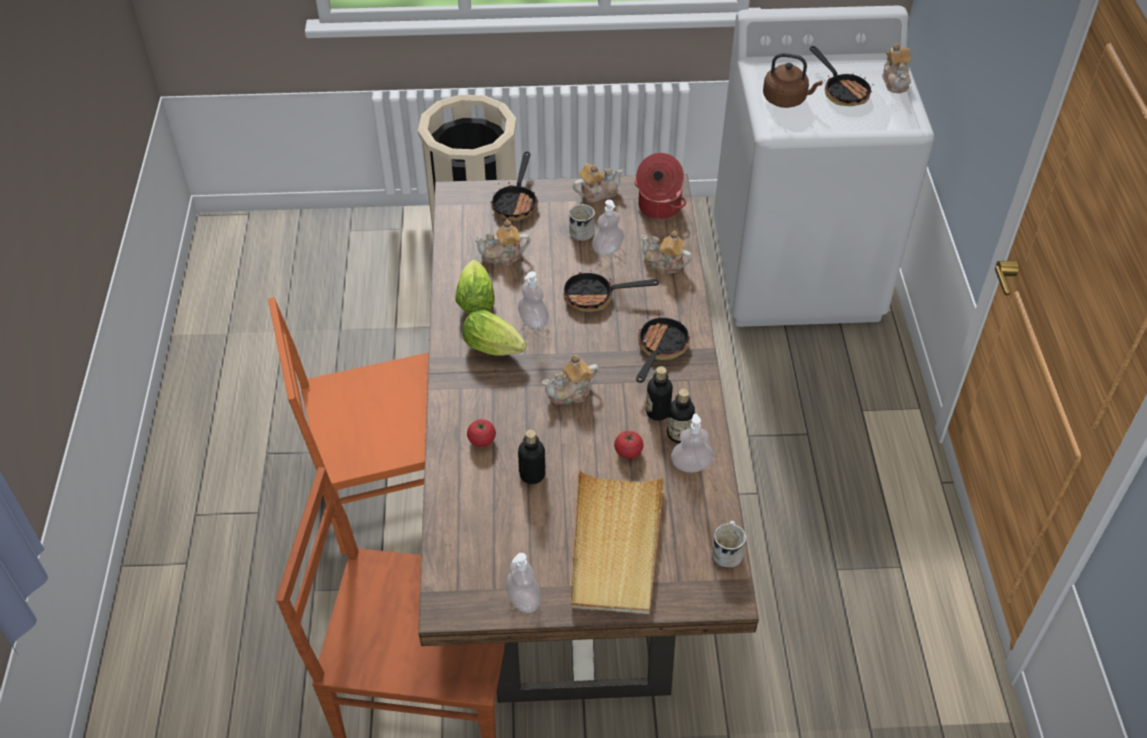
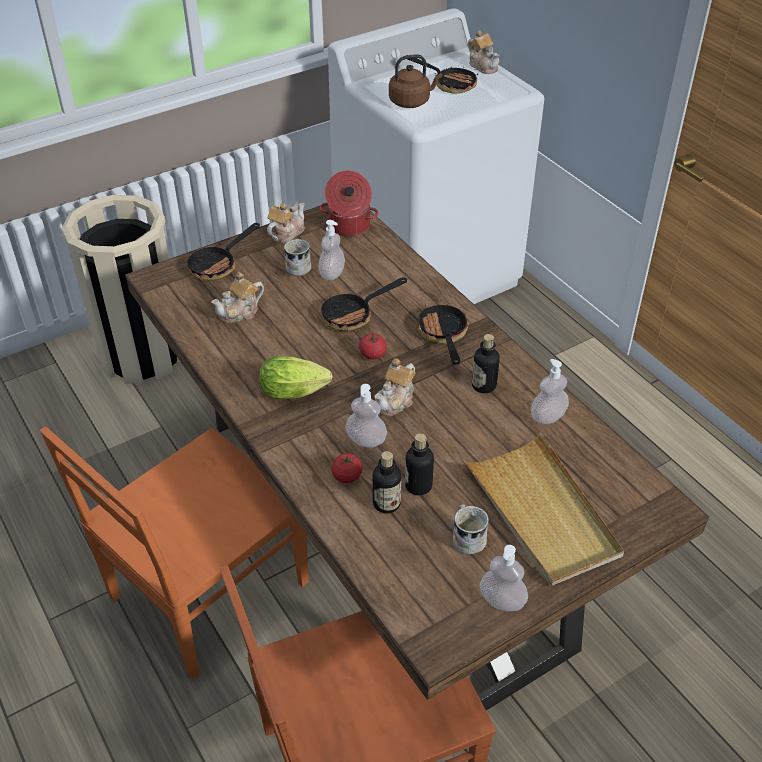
camera: 30 degrees left, 5 degrees down
lettuce [455,260,495,315] -> none
frying pan [491,152,538,221] -> frying pan turned 60 degrees clockwise [187,223,260,281]
soap dispenser [518,271,549,329] -> soap dispenser moved to [345,384,387,448]
tomato [614,431,643,459] -> tomato moved to [359,333,387,359]
teapot [641,230,692,275] -> none
bottle [667,389,695,443] -> bottle moved to [373,451,401,514]
white mug [712,521,746,567] -> white mug moved to [453,504,489,554]

